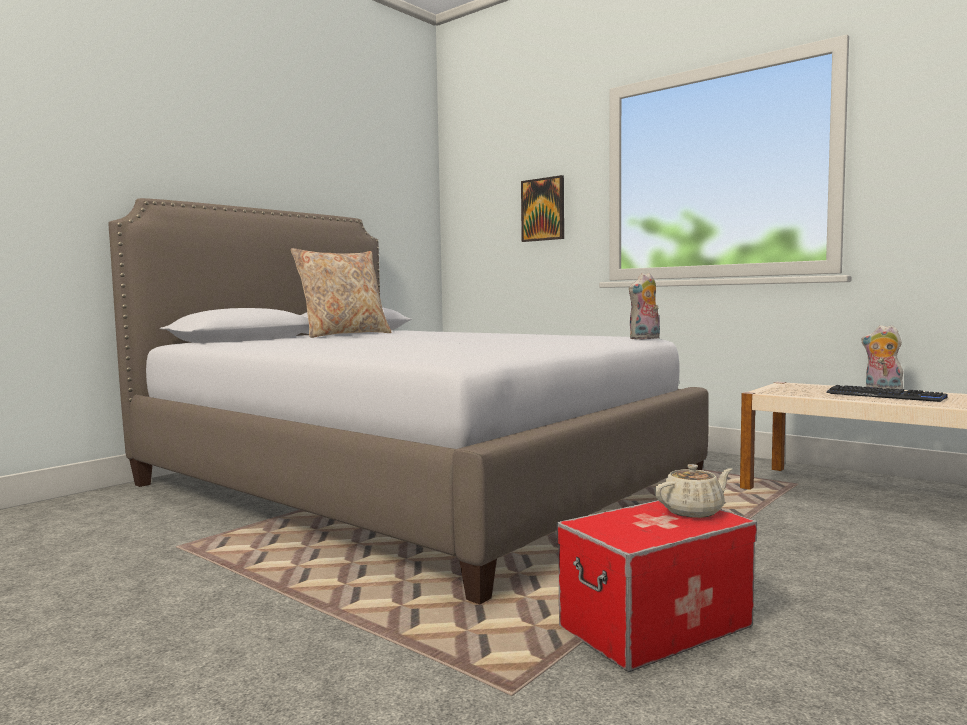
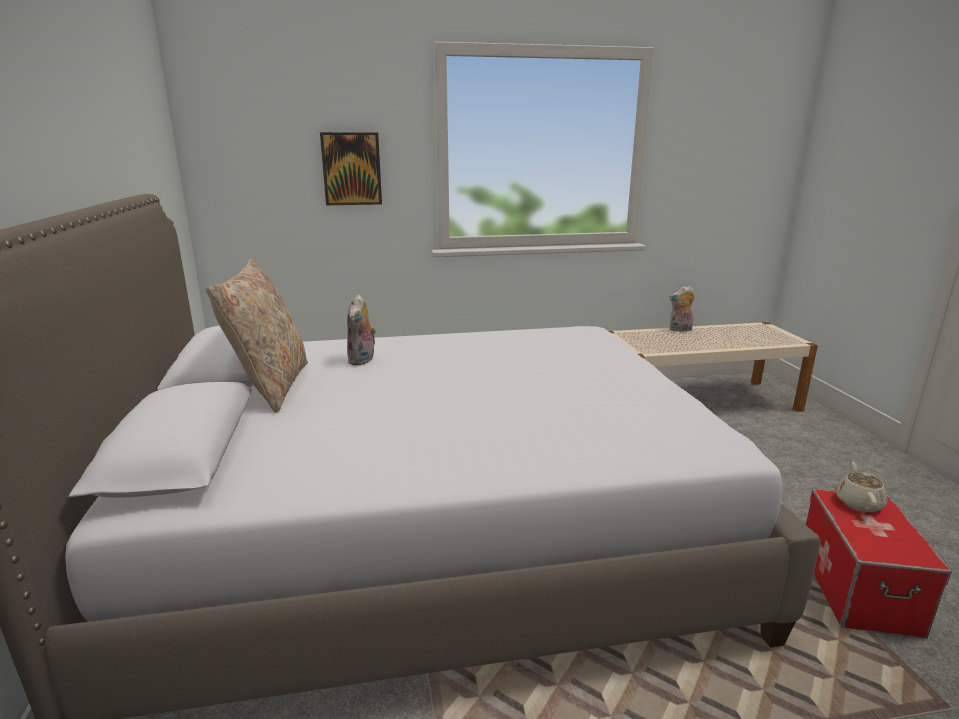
camera: 50 degrees left, 15 degrees up
plush toy [629,273,660,340] -> plush toy moved to [347,294,376,366]
keyboard [826,385,948,402] -> none

